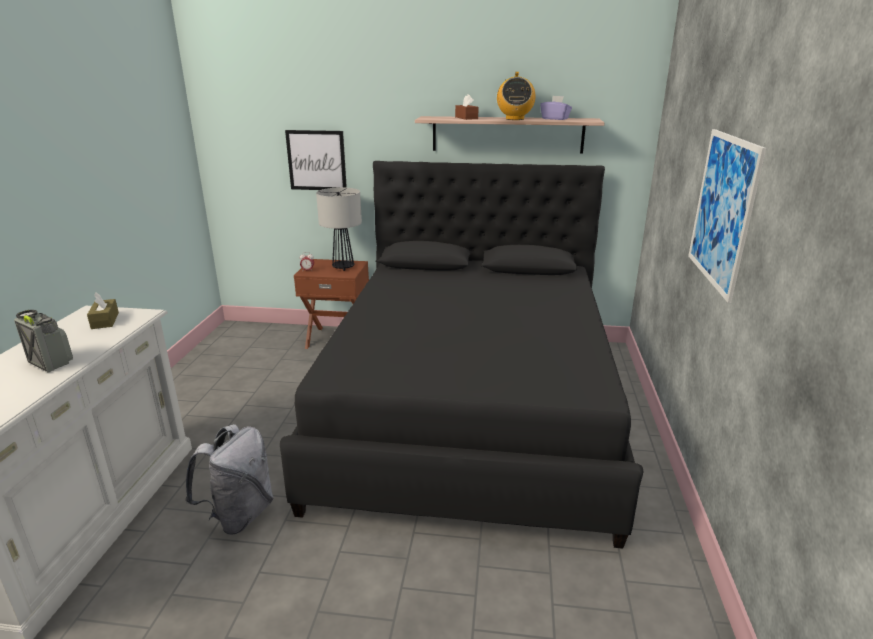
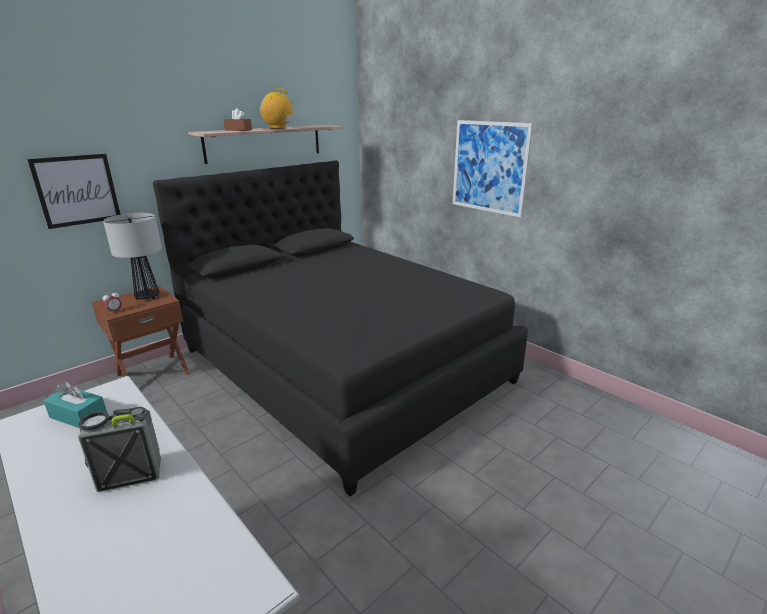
camera: 50 degrees left, 0 degrees up
brown tissue box [87,292,119,329] -> turquoise tissue box [43,381,107,428]
grey backpack [185,424,274,535] -> none
radio [497,72,536,120] -> radio turned 150 degrees clockwise [260,88,295,129]
purple tissue box [540,96,572,120] -> none

